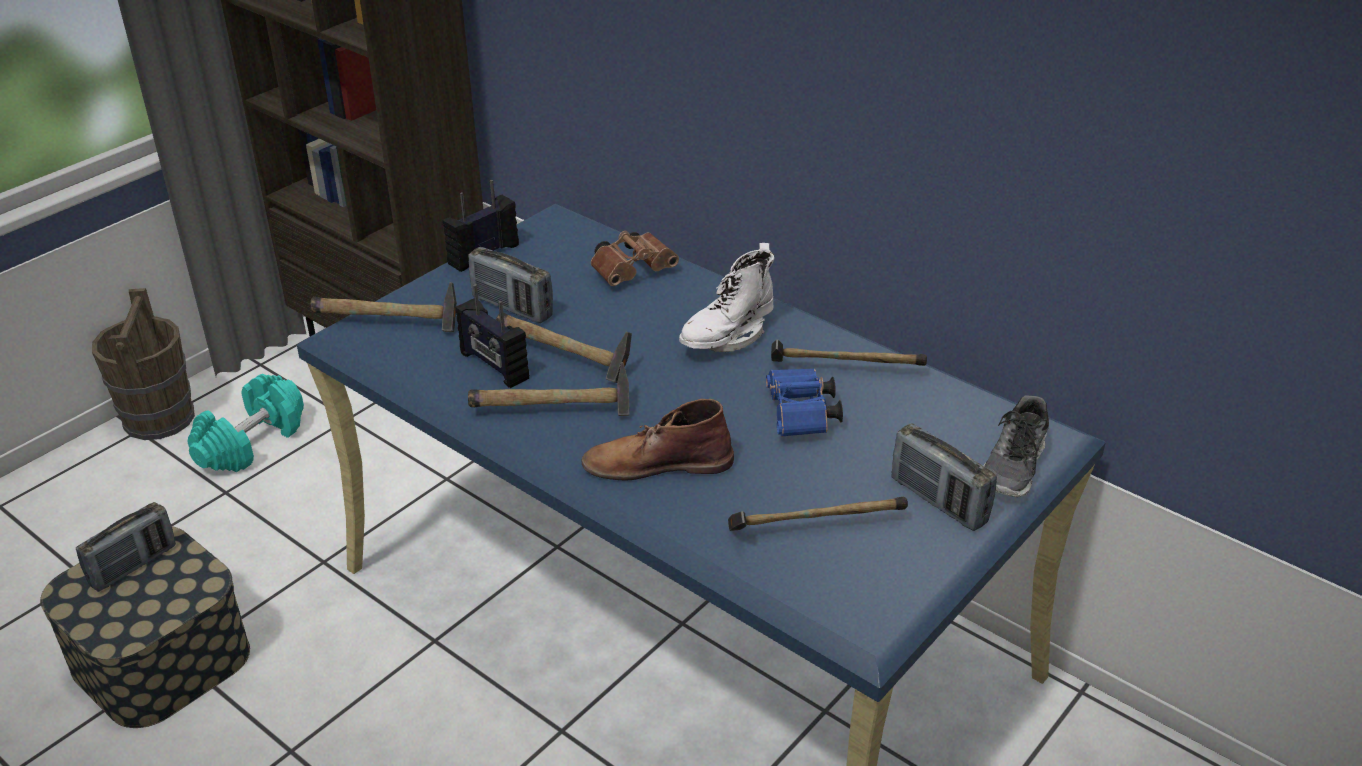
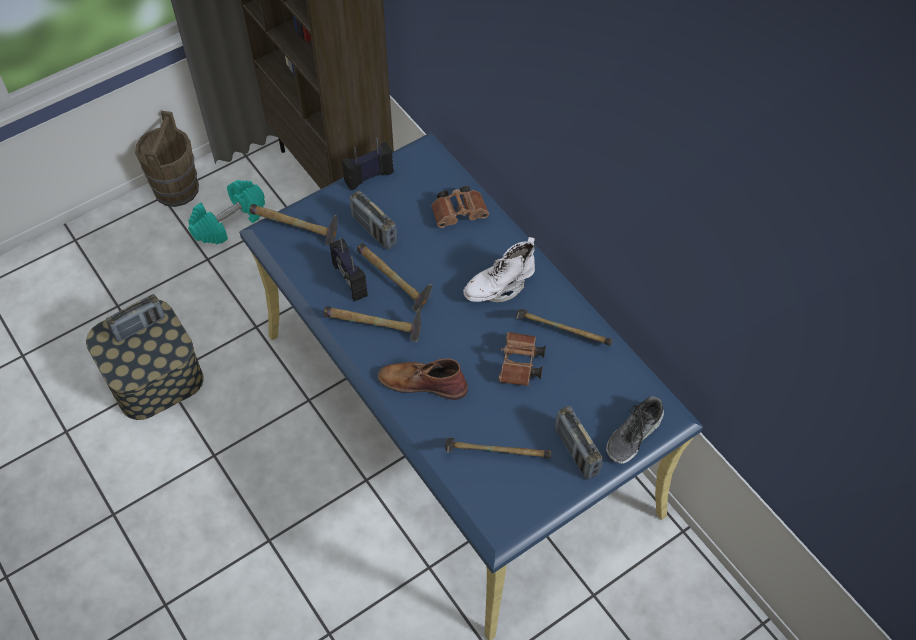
camera: 15 degrees right, 20 degrees up
blue binoculars [766,368,843,437] -> brown binoculars [499,332,546,386]

